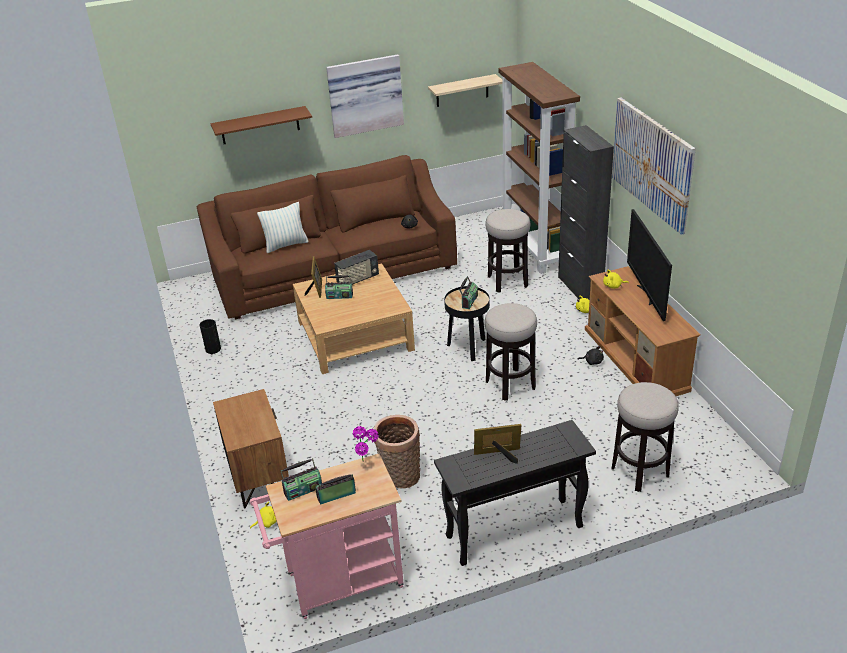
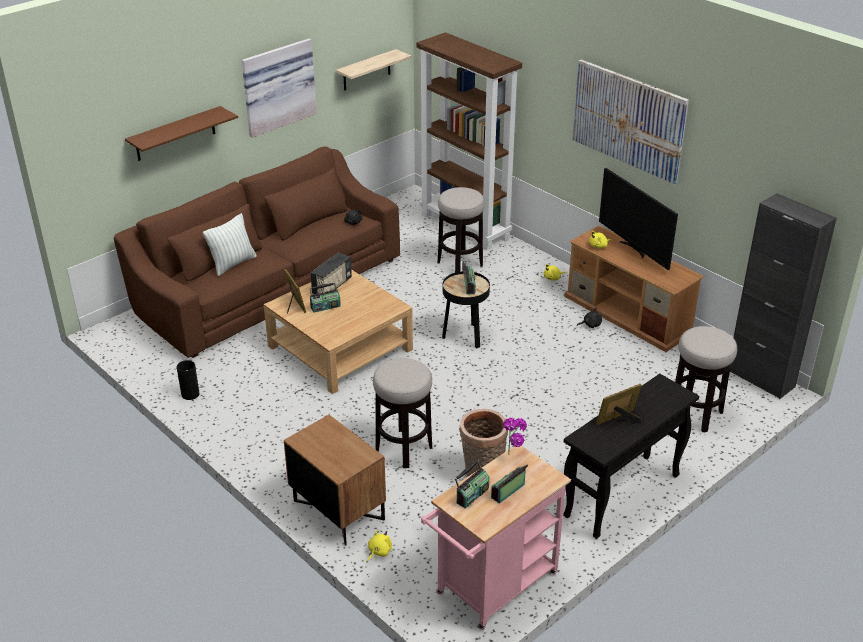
camera: 25 degrees left, 0 degrees up
stool [485,303,537,401] -> stool moved to [373,358,432,468]
black cabinet [558,125,614,300] -> black cabinet moved to [730,193,837,399]

